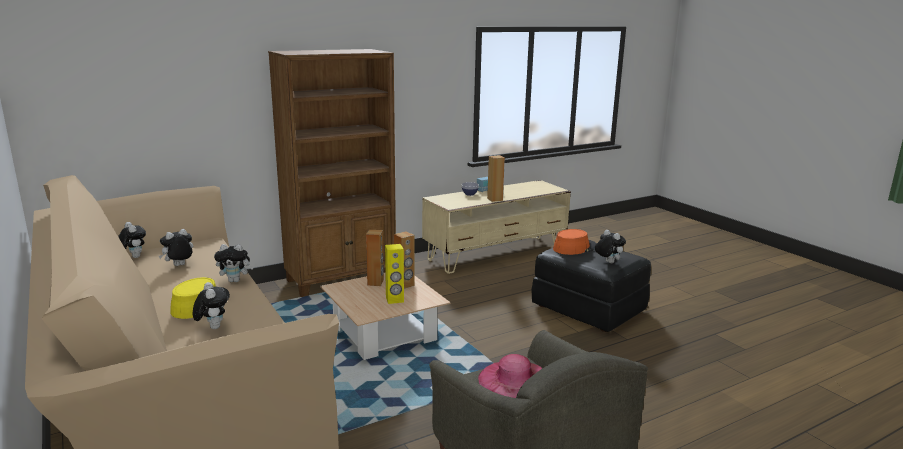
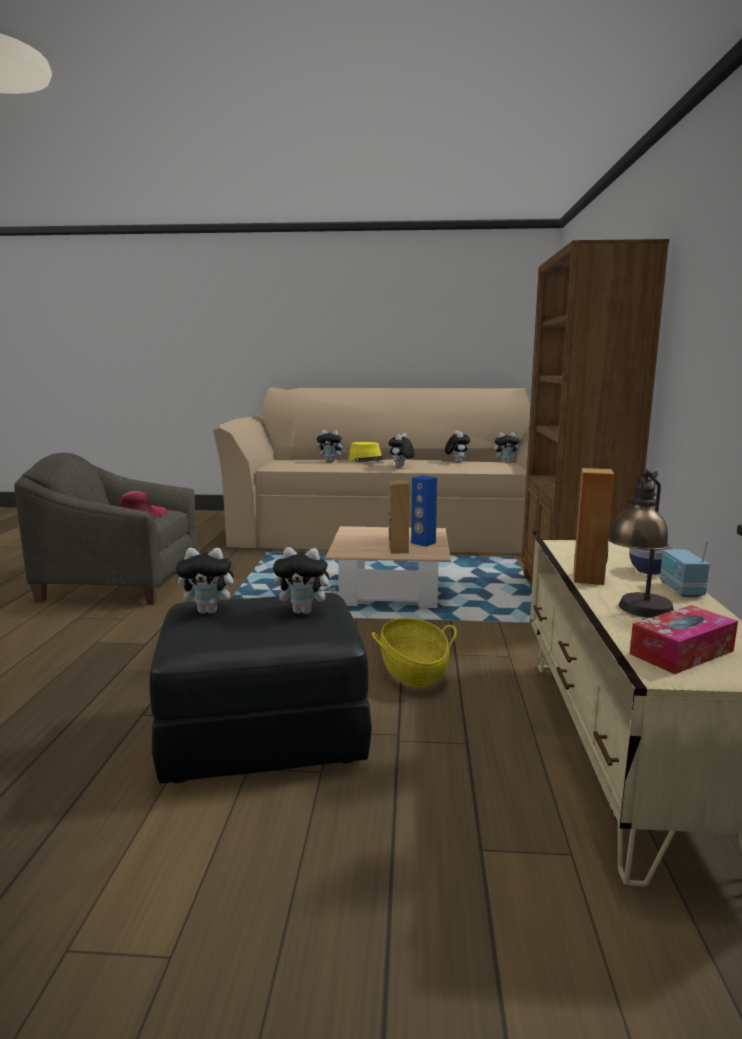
camera: 125 degrees right, 5 degrees down
brown speaker [366,230,384,286] -> blue speaker [411,476,437,547]
yellow speaker [385,244,404,304] -> none
orange hat [553,229,596,255] -> plush toy [273,547,336,614]
none -> basket [372,618,457,687]
none -> table lamp [608,469,674,618]
none -> tissue box [630,605,738,674]

